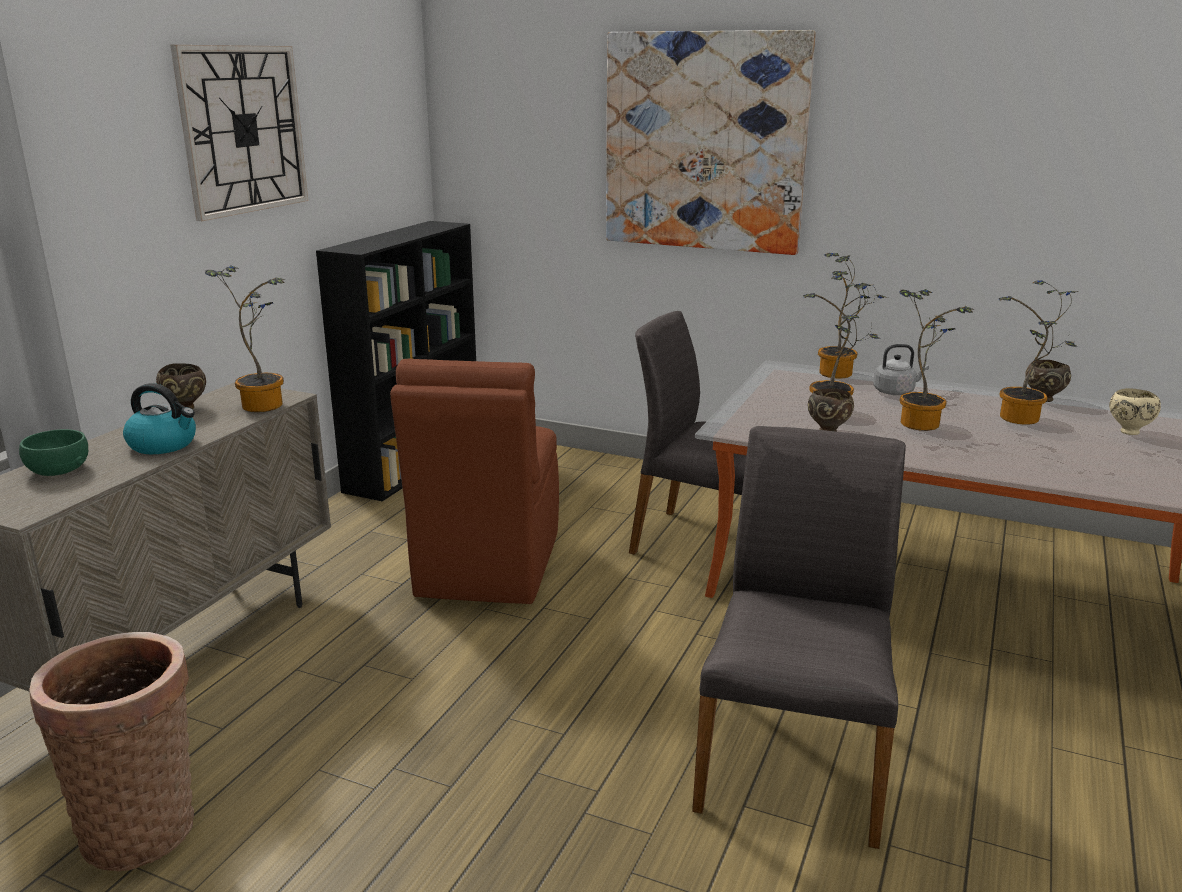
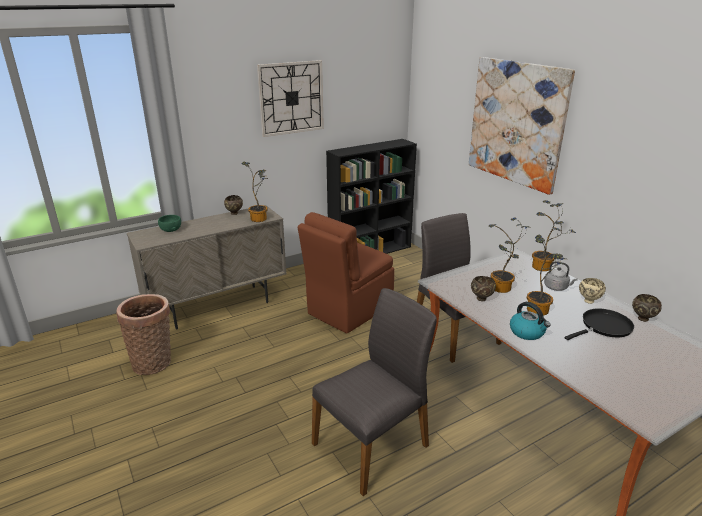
camera: 35 degrees right, 5 degrees up
kettle [123,383,196,454] -> kettle moved to [510,302,551,340]
potted plant [999,280,1078,424] -> black frying pan [565,309,634,340]
beige bowl [1109,388,1161,435] -> beige bowl moved to [579,278,606,304]

